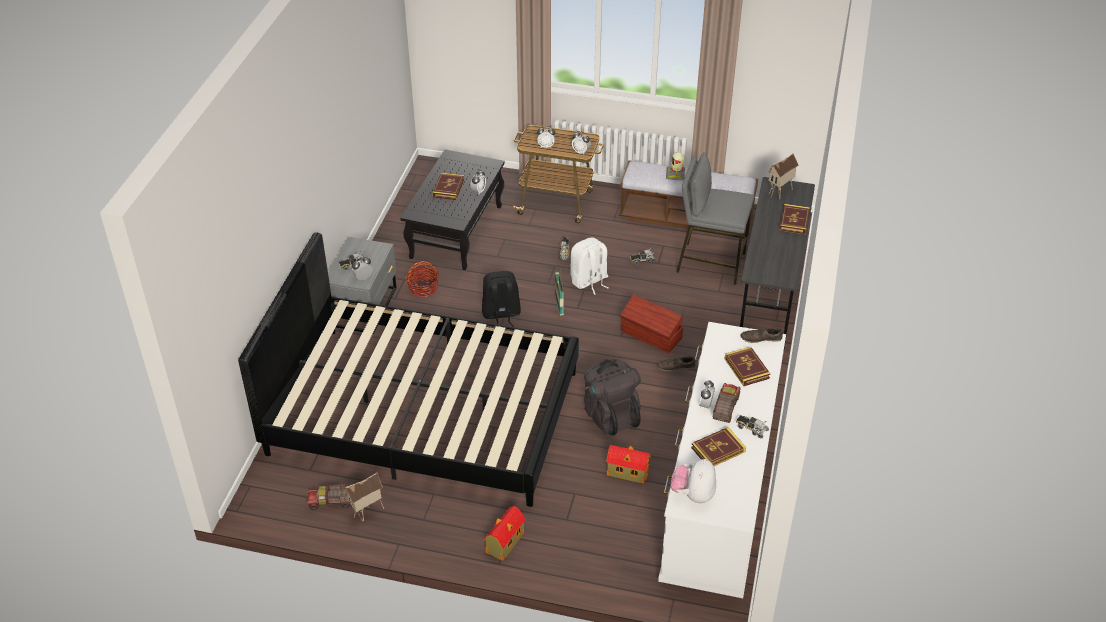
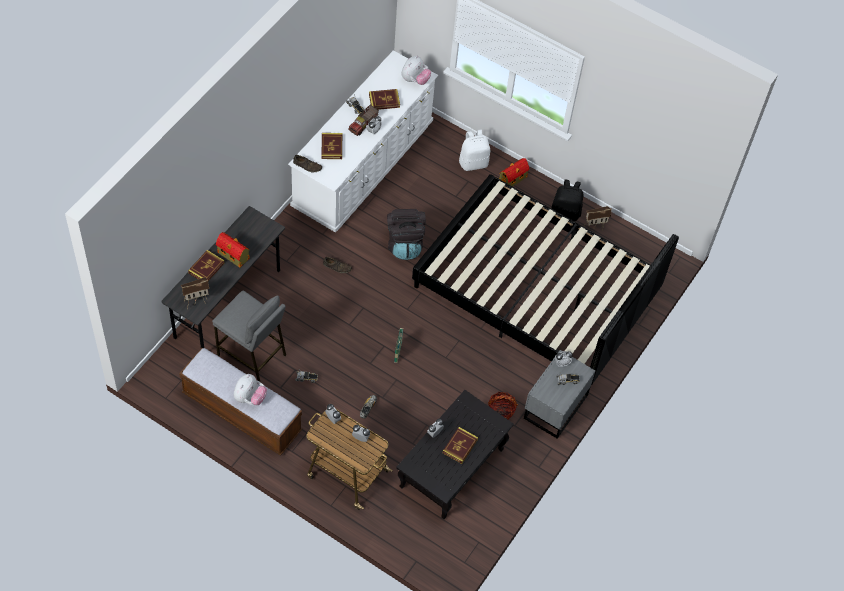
camera: 165 degrees left, 15 degrees up
toy truck [307,484,353,510] -> none
black backpack [482,271,521,327] -> black backpack moved to [551,179,583,221]
white backpack [570,237,609,295] -> white backpack moved to [459,130,490,171]
toy house [606,445,651,484] -> toy house moved to [216,232,250,268]
brown storage box [620,294,684,353] -> none
toy robot [666,152,685,180] -> plush toy [234,374,267,405]

